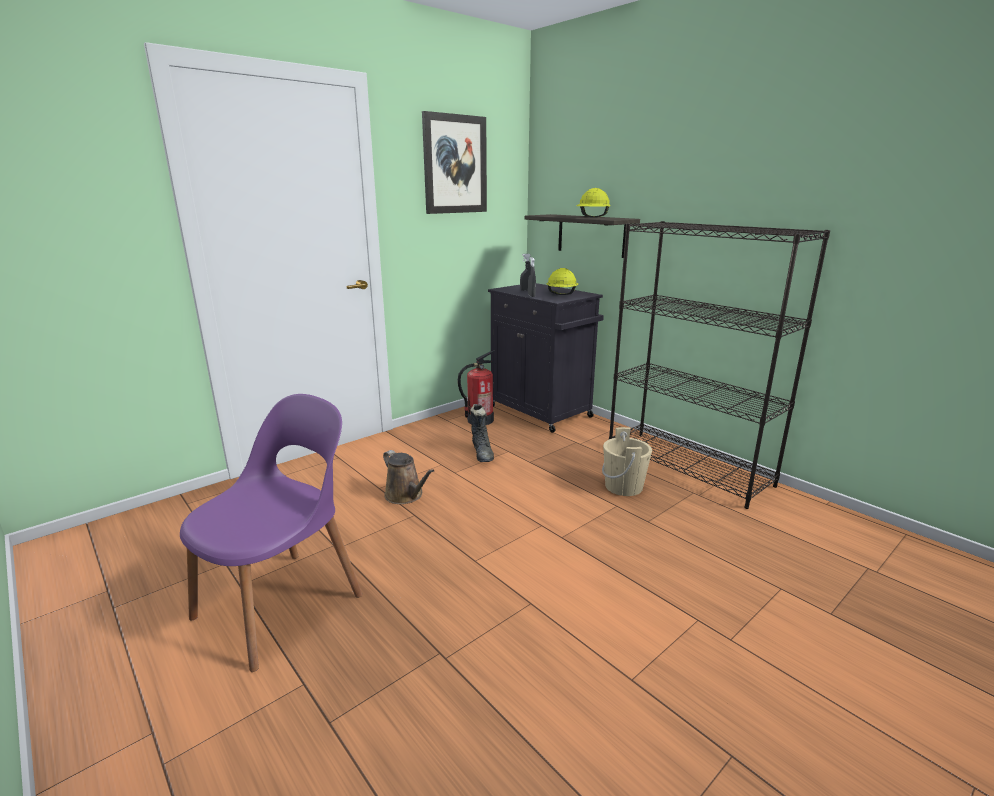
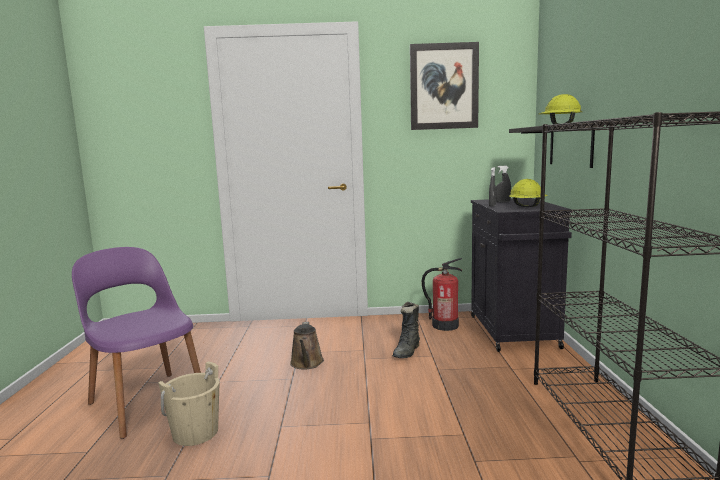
camera: 40 degrees right, 10 degrees down
purple chair [180,394,362,672] -> purple chair turned 120 degrees counterclockwise [72,247,201,439]
beige bucket [602,427,652,496] -> beige bucket moved to [158,361,220,446]

